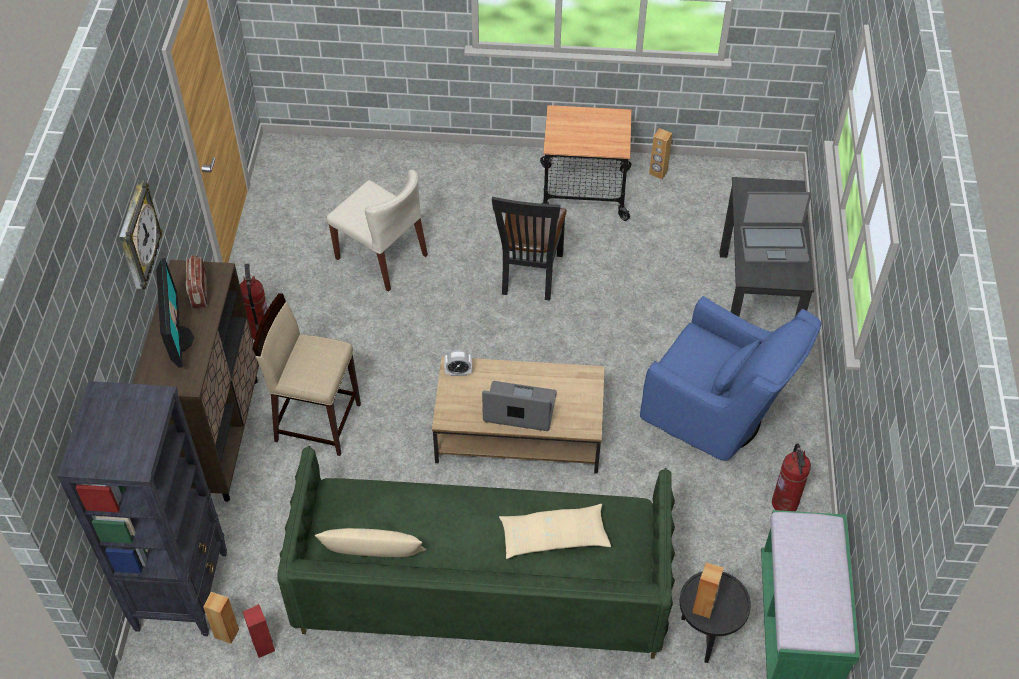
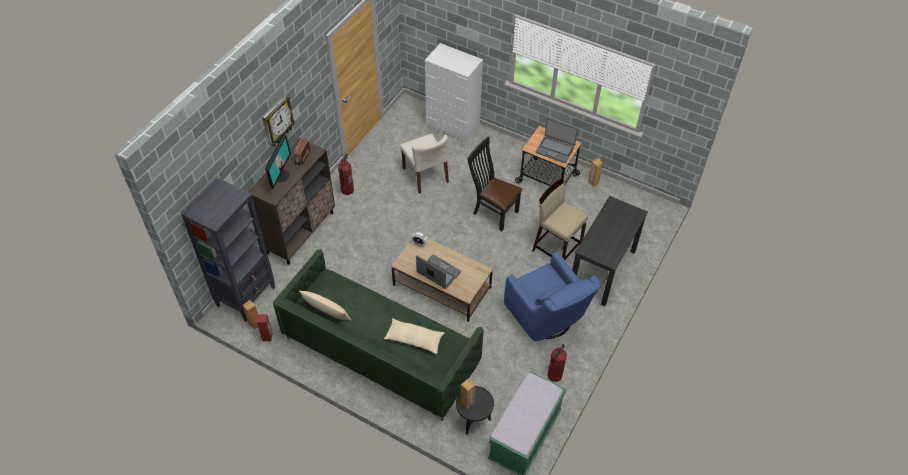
camera: 25 degrees right, 0 degrees up
beige stool [253,293,361,456] -> beige stool moved to [532,178,588,260]
black chair [492,197,567,301] -> black chair turned 90 degrees clockwise [468,136,523,231]
laptop [740,192,812,264] -> laptop moved to [536,118,578,163]
none -> white dresser [425,43,483,141]

